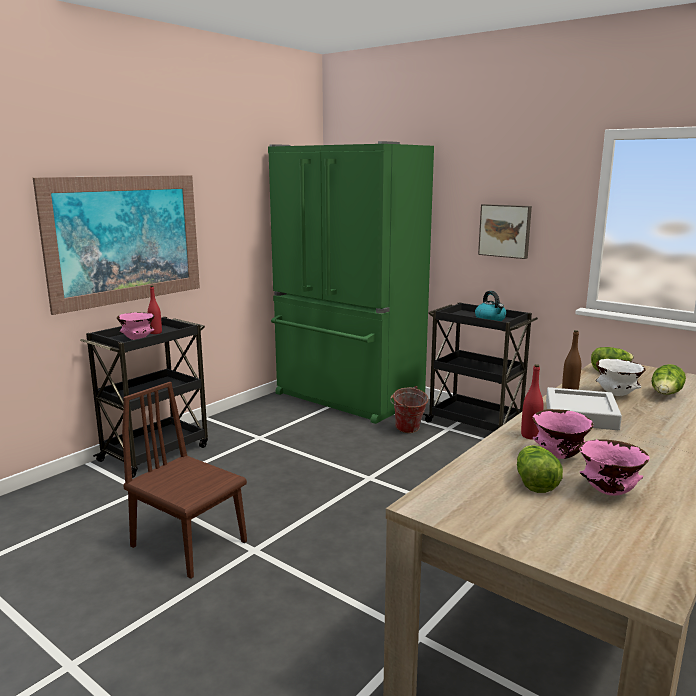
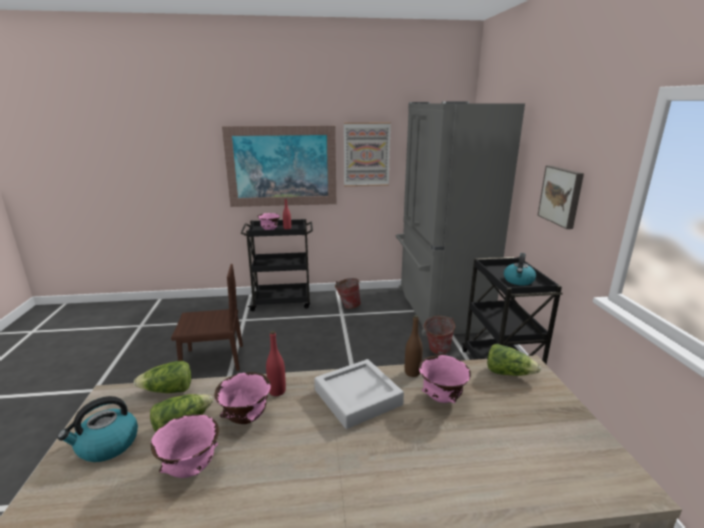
camera: 45 degrees right, 5 degrees up
brown chair [122,382,247,579] -> brown chair turned 90 degrees clockwise [171,264,243,371]
green fridge [268,141,434,424] -> grey fridge [396,101,525,336]
white bowl [596,359,646,396] -> pink bowl [419,355,471,403]
lettuce [651,364,686,395] -> lettuce moved to [134,361,191,393]
none -> kettle [57,396,138,462]
none -> bucket [335,278,361,309]
none -> picture [344,122,391,187]

